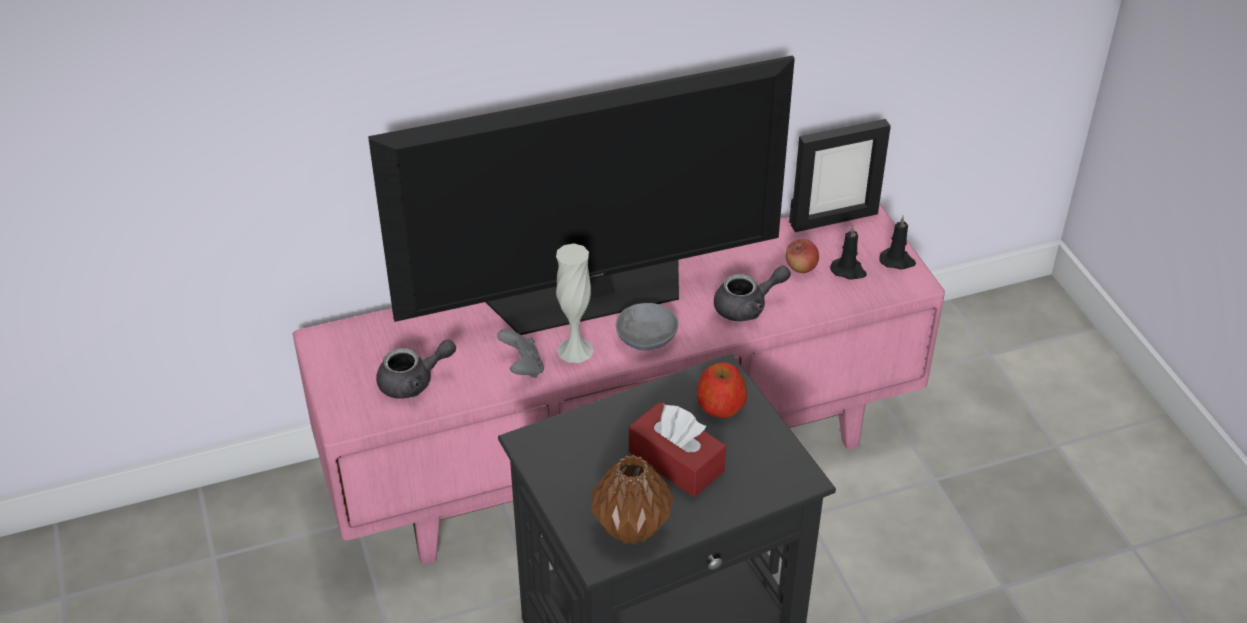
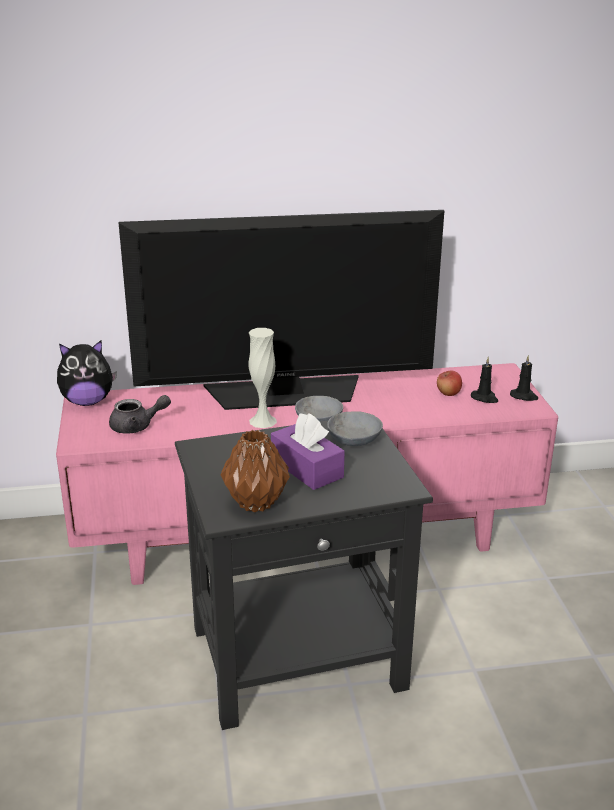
camera: 10 degrees right, 15 degrees down
grey game controller [497,329,544,378] -> none
red tissue box [629,402,726,497] -> purple tissue box [271,413,345,490]
apple [697,362,747,418] -> grey bowl [327,411,383,446]
grey teapot [714,266,791,321] -> none
picture frame [789,119,891,232] -> none
none -> plush toy [57,341,117,406]

